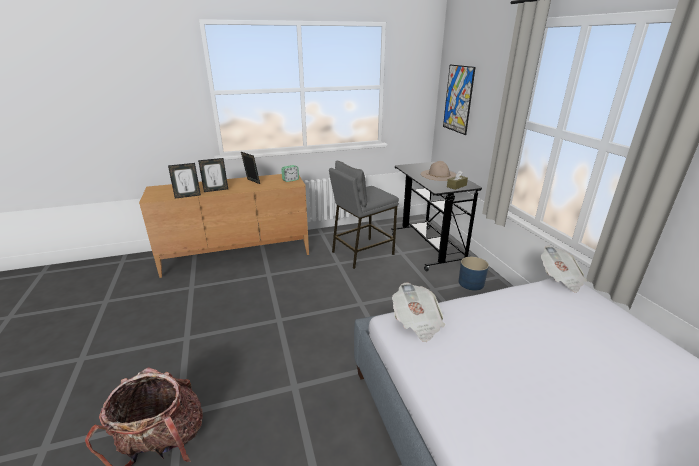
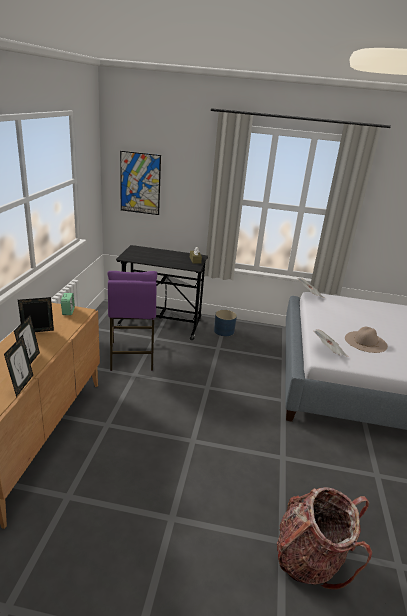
camera: 65 degrees left, 0 degrees up
grey stool [329,161,399,269] -> purple stool [107,271,157,371]
beige hat [421,161,456,181] -> beige hat moved to [345,327,388,353]

